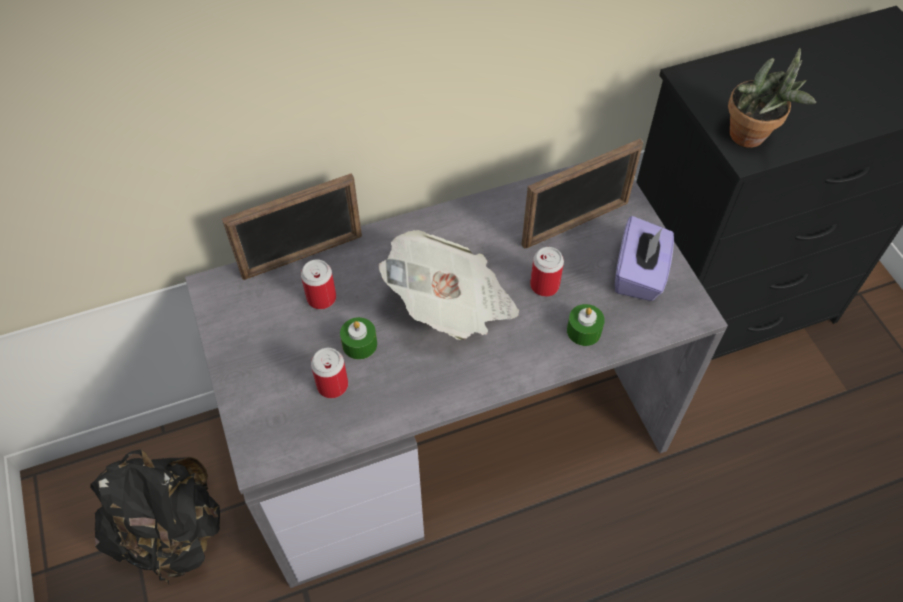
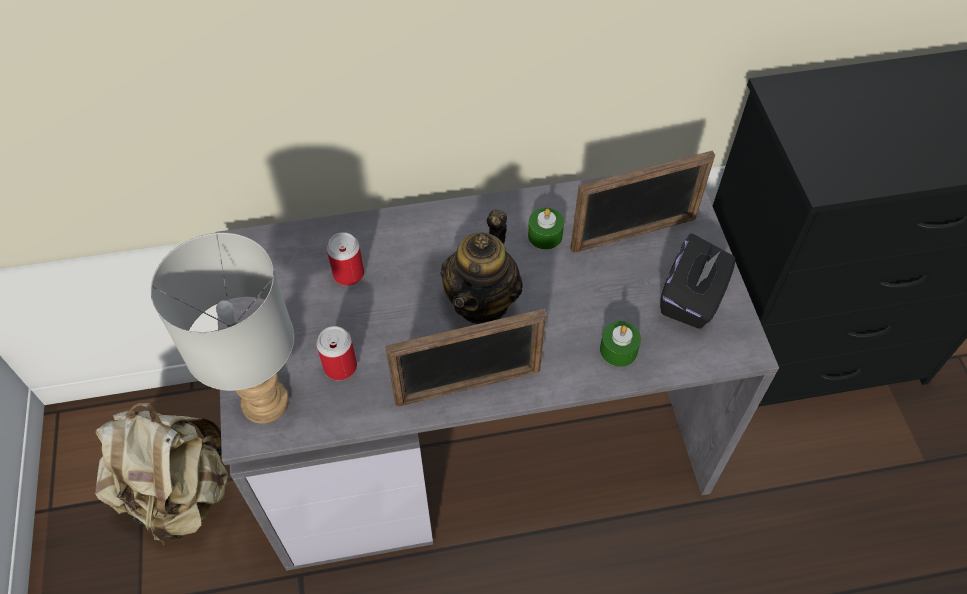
camera: 10 degrees right, 0 degrees up
black backpack [90,449,220,584] -> beige backpack [95,403,228,546]
picture frame [222,173,362,280] -> picture frame moved to [385,309,546,406]
green candle [340,317,377,360] -> green candle moved to [528,208,564,250]
newspaper [379,230,519,340] -> teapot [441,209,523,324]
can [530,247,564,297] -> none
purple tissue box [615,216,674,301] -> black tissue box [660,233,736,329]
potted plant [728,48,816,148] -> none
none -> grey table lamp [151,233,294,424]

